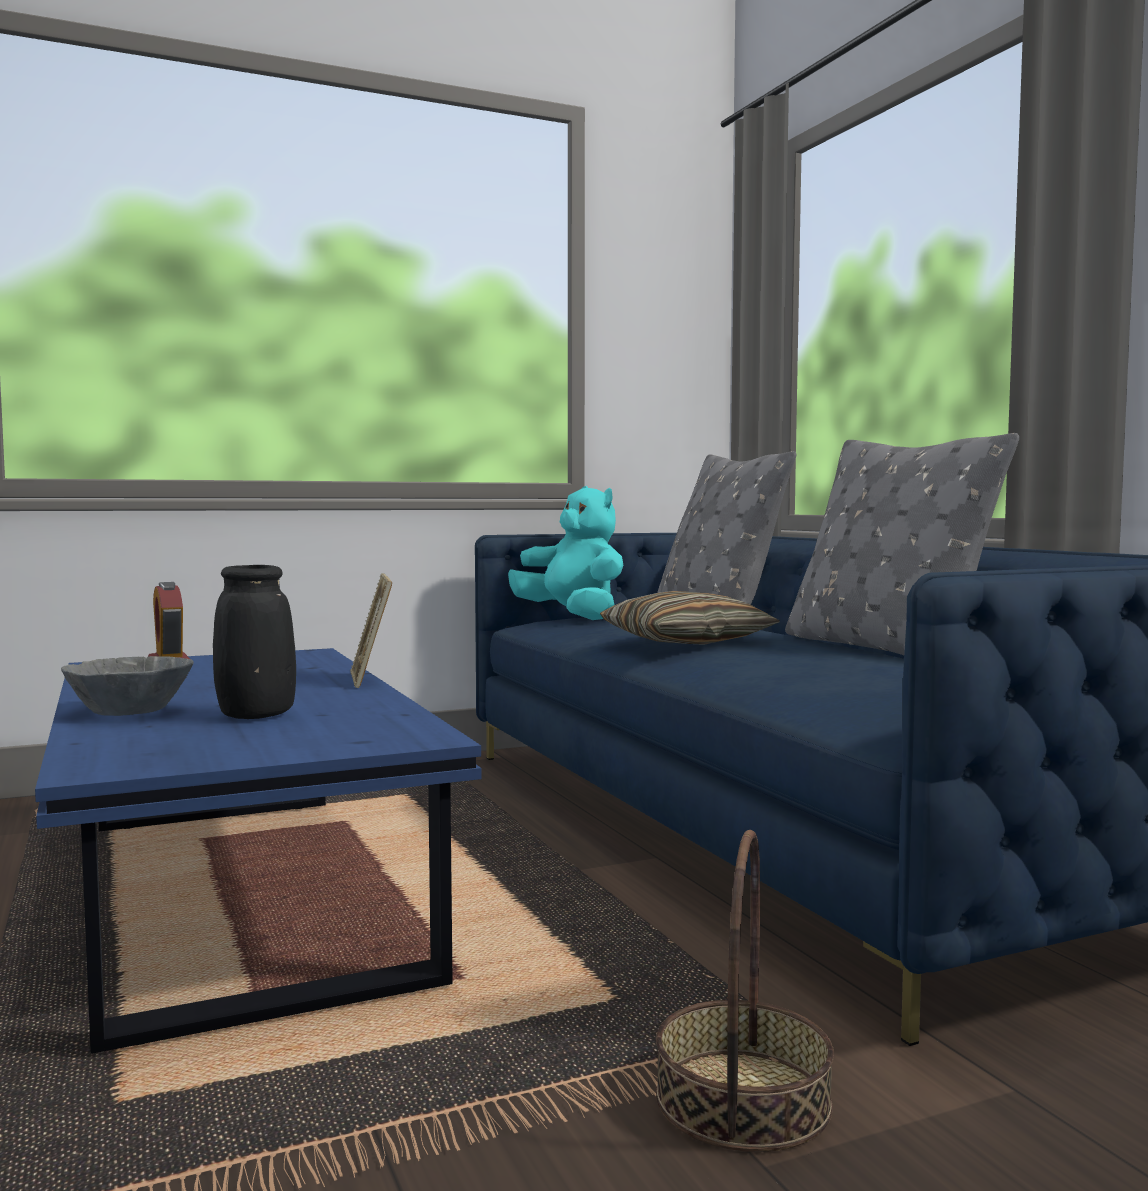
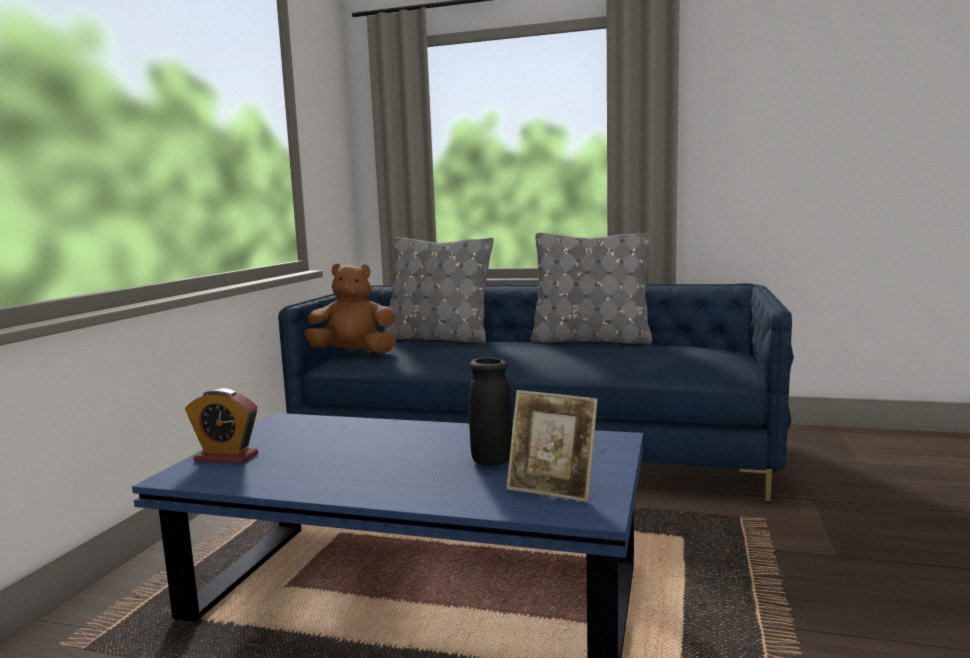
camera: 50 degrees left, 5 degrees up
grey bowl [61,656,194,716] -> none
picture frame [350,573,392,688] -> picture frame moved to [506,390,598,502]
turquoise plush toy [508,486,623,620] -> brown plush toy [305,263,396,354]
pillow [600,591,780,645] -> none
basket [656,830,834,1152] -> none

